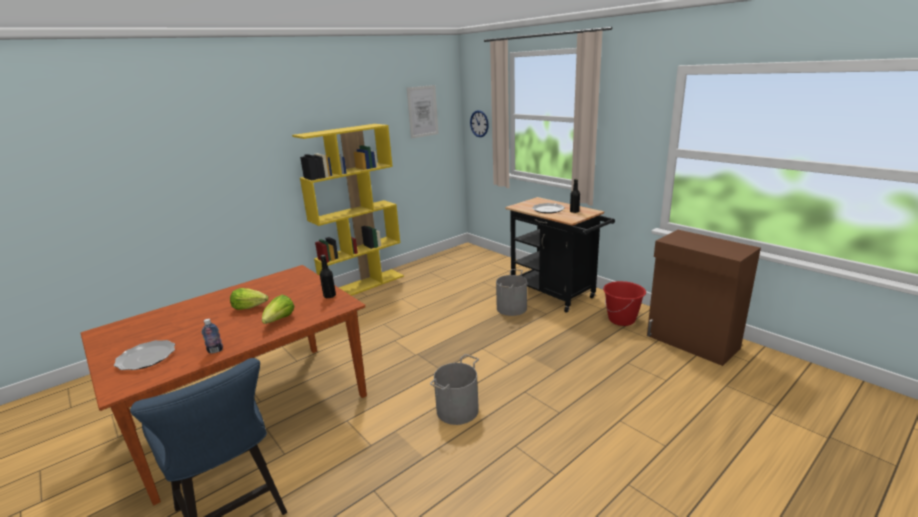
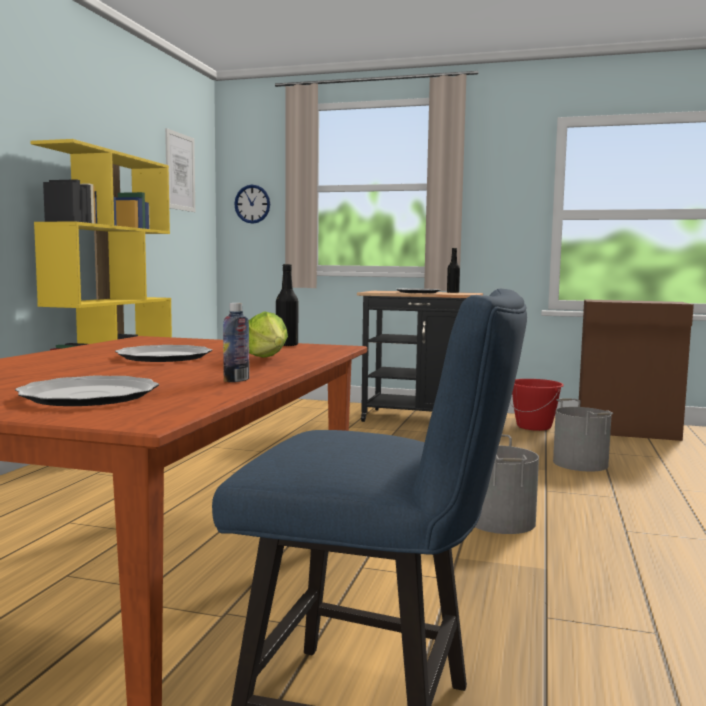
camera: 35 degrees left, 15 degrees down
lettuce [230,288,268,310] -> plate [115,345,212,362]
grey bucket [496,269,527,316] -> grey bucket moved to [553,398,613,472]

